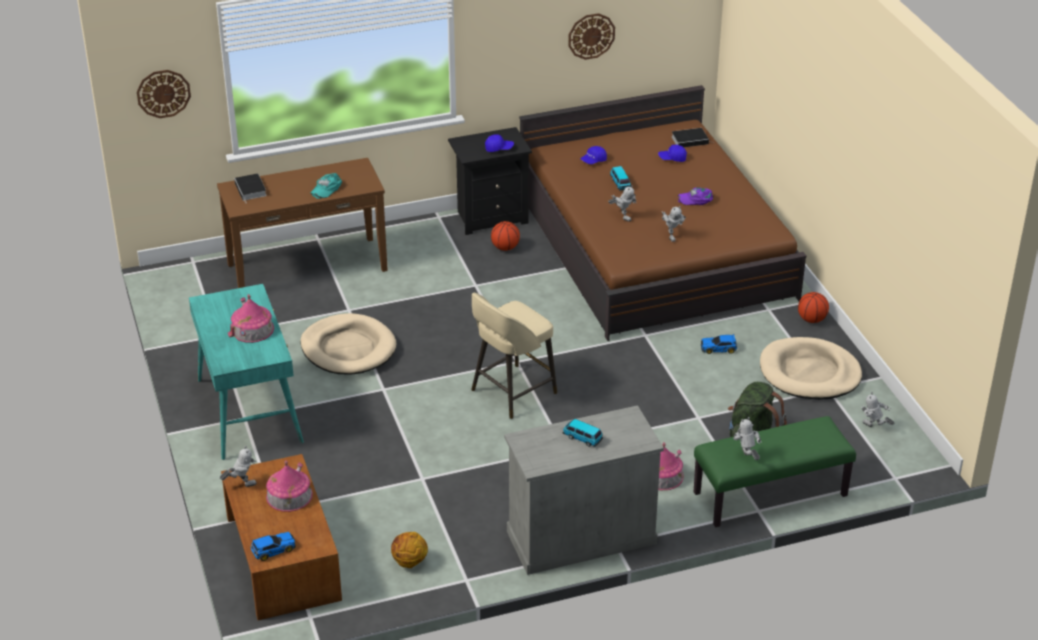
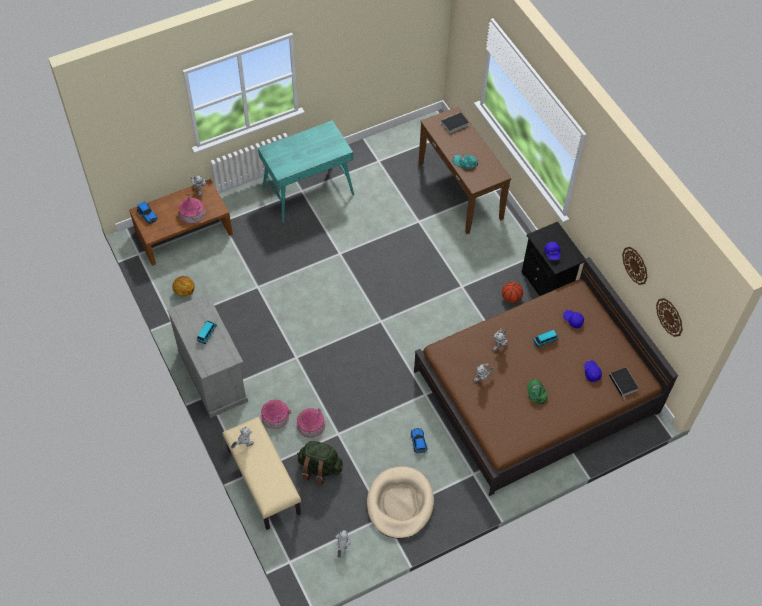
camera: 80 degrees right, 20 degrees up
wall clock [137,70,191,118] -> wall clock moved to [656,298,683,337]
toy house [228,294,274,343] -> toy house moved to [297,408,325,438]
beige dog bed [300,313,396,375] -> none
beige stool [471,293,557,419] -> none
purple cap [678,187,713,205] -> green cap [527,379,548,404]
green bench [694,416,856,527] -> beige bench [222,417,301,530]
basketball [798,292,829,323] -> none

